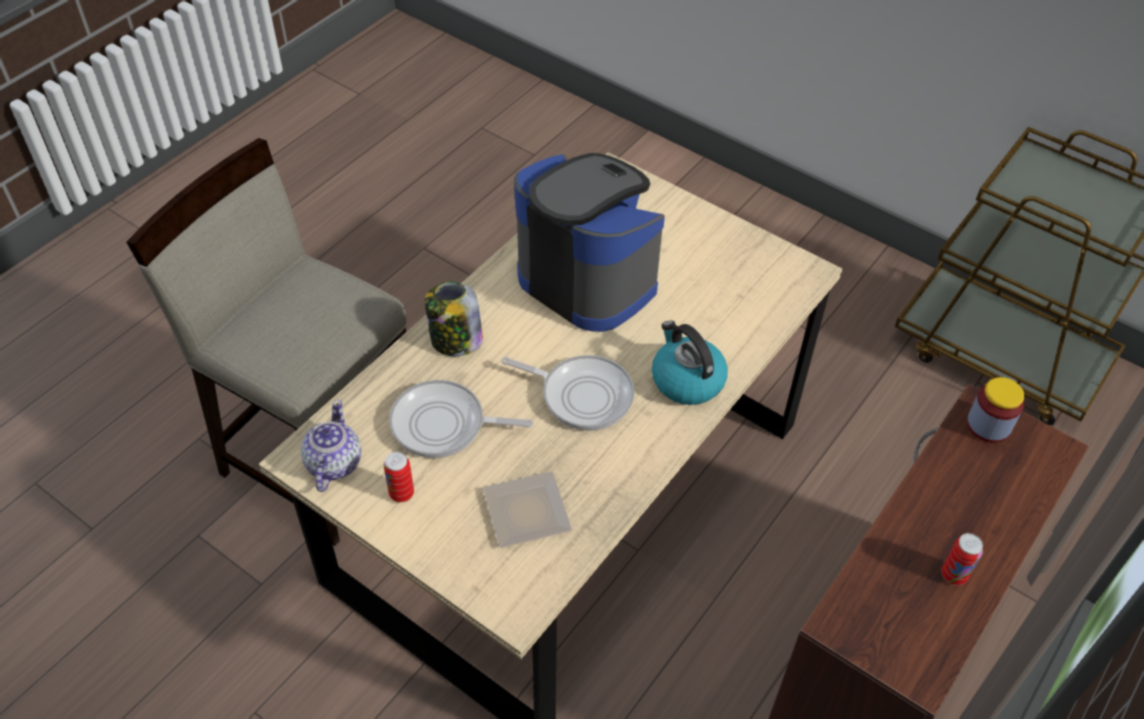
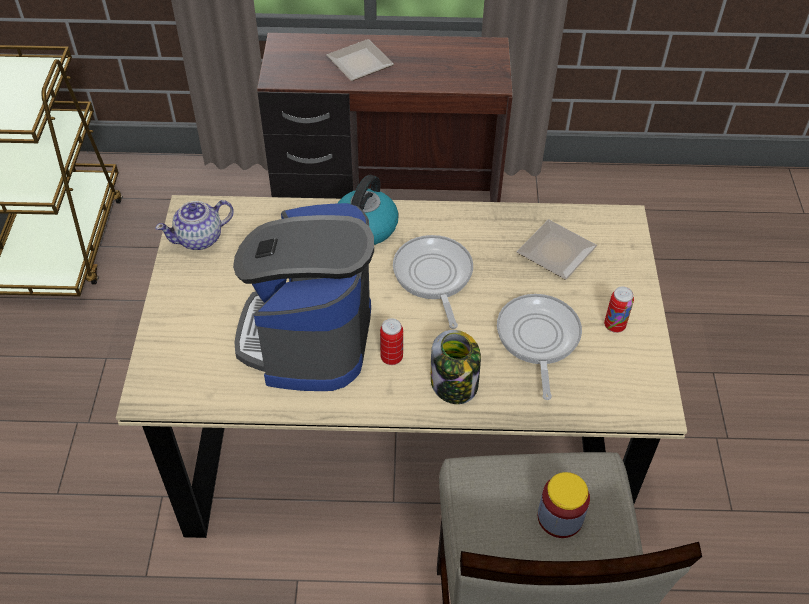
camera: 125 degrees left, 0 degrees up
teapot [300,400,361,492] -> teapot moved to [155,200,234,250]
frying pan [389,380,533,458] -> frying pan turned 150 degrees counterclockwise [497,294,582,400]
can [942,533,983,585] -> can moved to [380,318,403,365]
jar [967,377,1024,443] -> jar moved to [538,472,590,538]
none -> plate [326,39,394,81]

